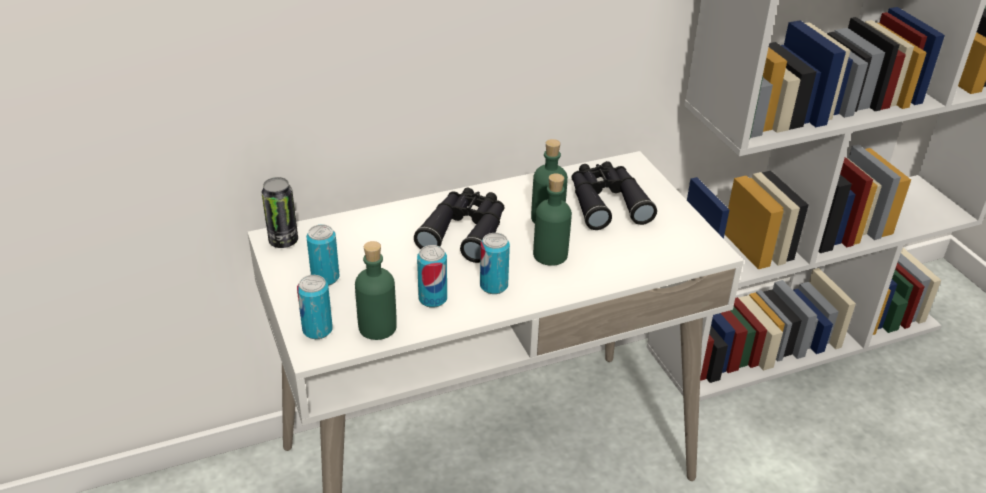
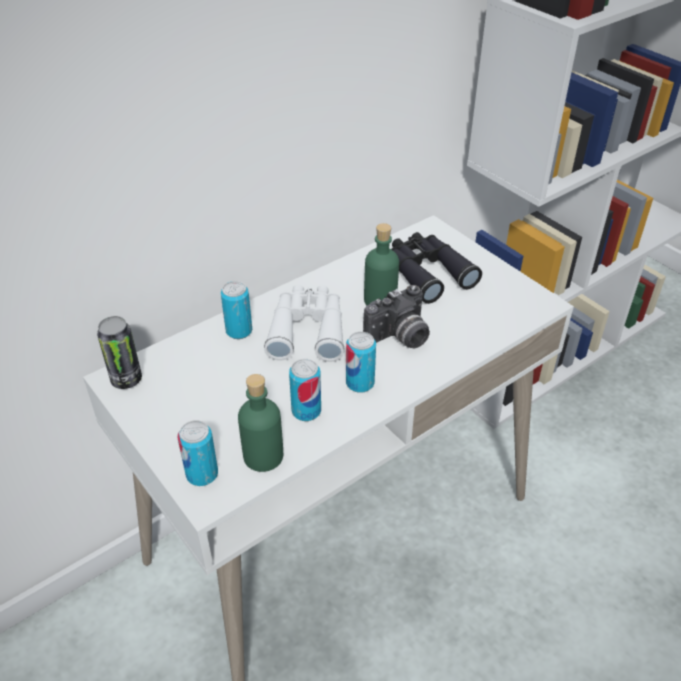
camera: 15 degrees left, 5 degrees up
can [306,224,340,286] -> can moved to [221,281,252,339]
black binoculars [414,188,505,263] -> white binoculars [264,285,345,362]
green bottle [533,173,572,266] -> camera [363,285,430,348]

